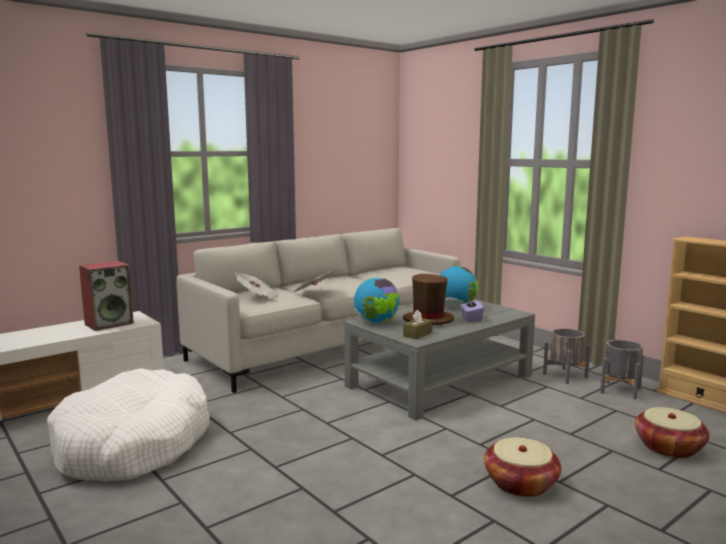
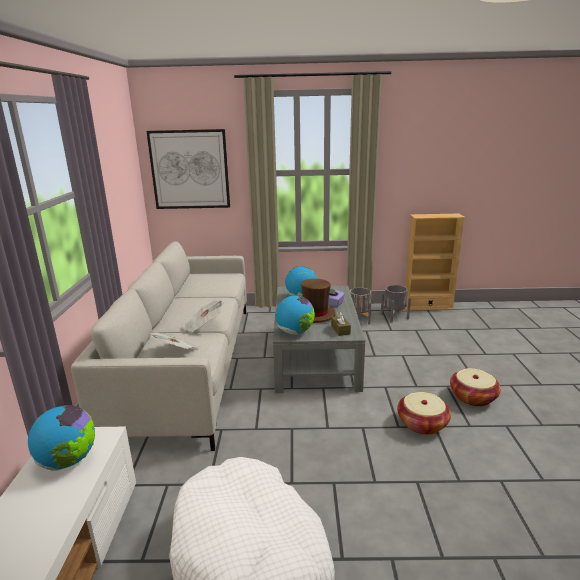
camera: 50 degrees left, 10 degrees up
speaker [79,261,134,331] -> globe [28,405,95,471]
basket [635,407,709,458] -> basket moved to [397,392,451,435]
none -> picture [147,129,230,209]

